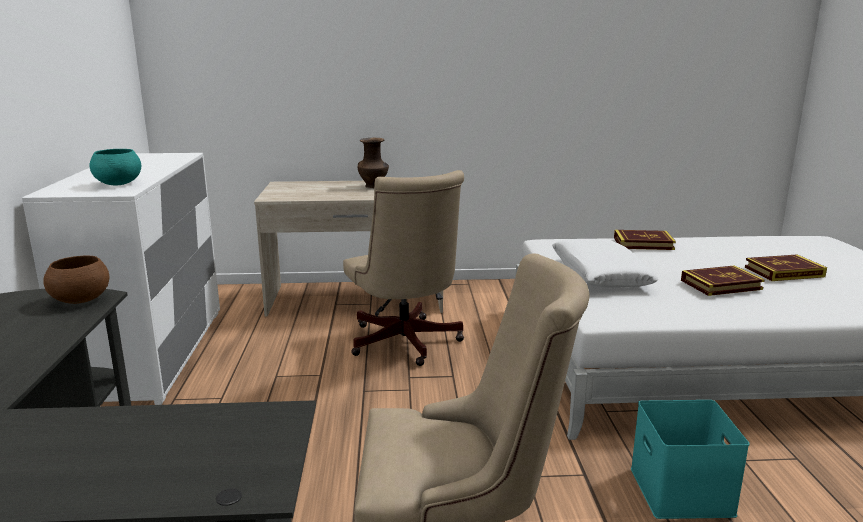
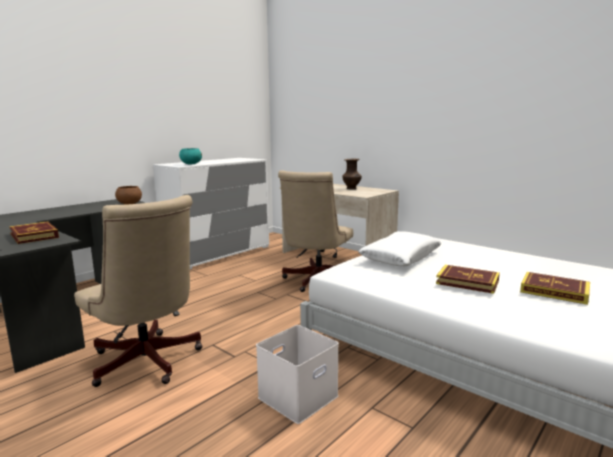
camera: 45 degrees right, 5 degrees down
book [614,230,676,250] -> book moved to [9,221,59,244]
turquoise storage box [631,400,750,519] -> white storage box [256,325,339,424]

